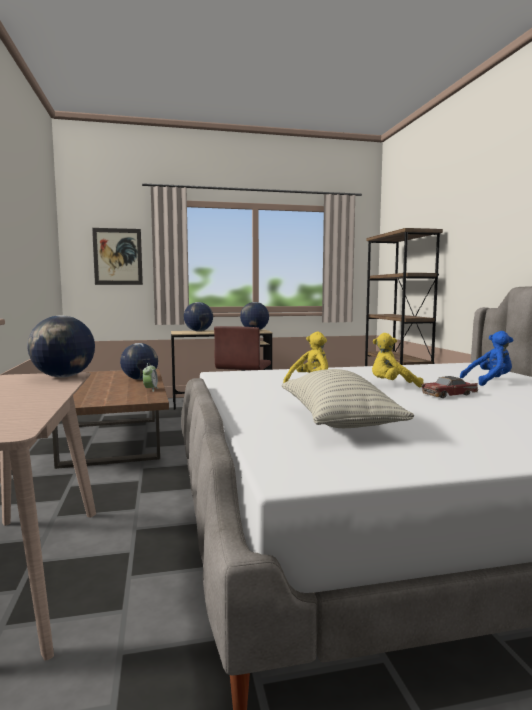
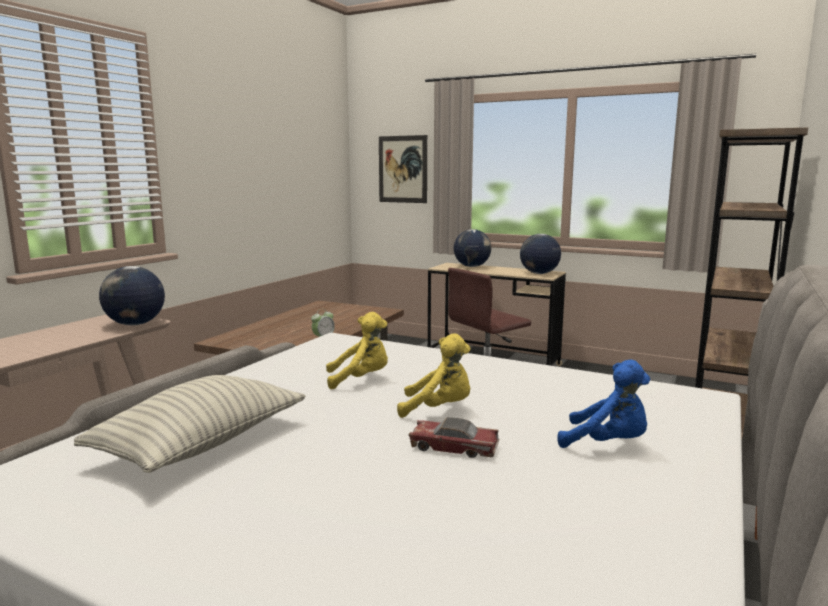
camera: 40 degrees right, 5 degrees up
globe [120,343,158,380] -> none
yellow plush toy [372,333,424,387] -> yellow plush toy turned 150 degrees clockwise [397,333,471,418]

